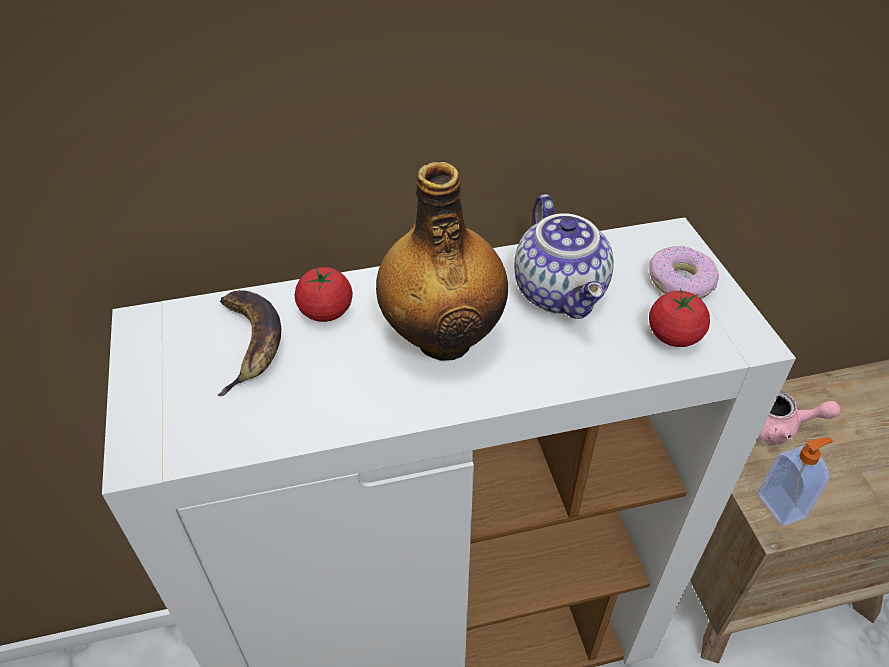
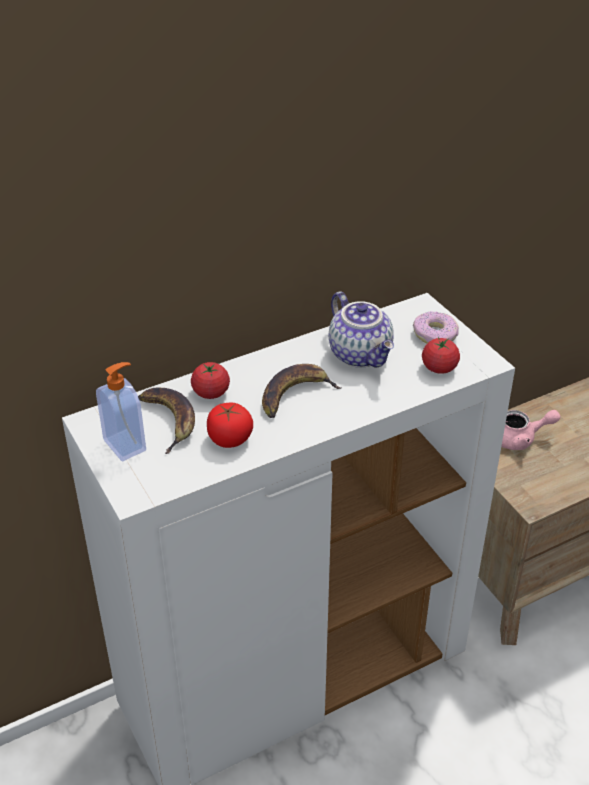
camera: 15 degrees left, 5 degrees down
bottle [376,162,508,360] -> banana [262,364,342,418]
soap dispenser [758,438,833,527] -> soap dispenser moved to [96,362,146,461]
none -> tomato [207,403,253,448]

